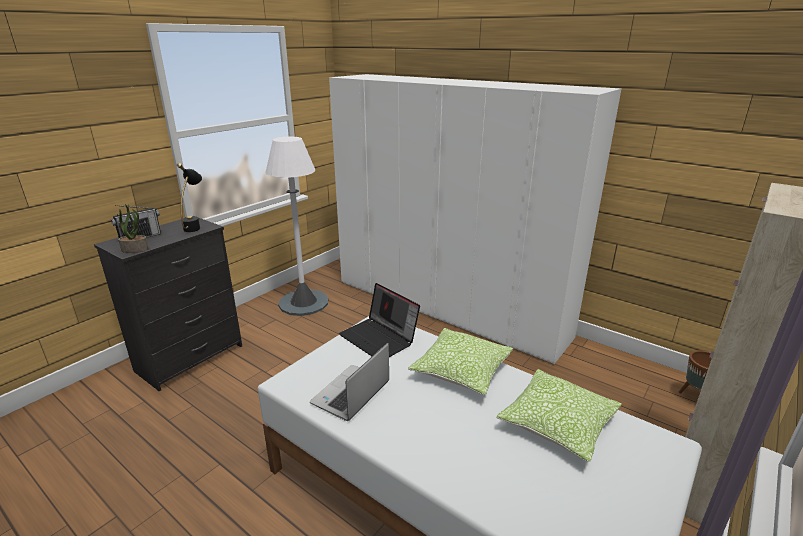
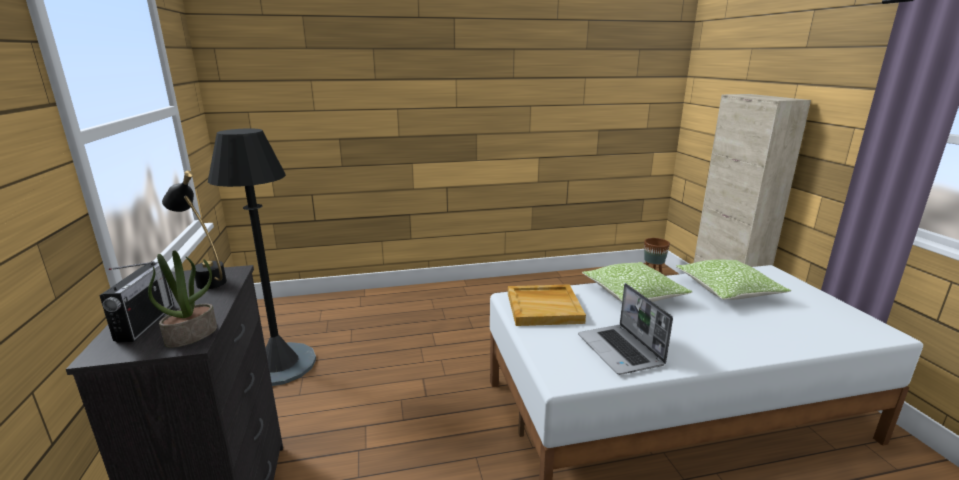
camera: 50 degrees left, 5 degrees down
white floor lamp [265,137,328,316] -> black floor lamp [208,128,316,386]
white wardrobe [329,74,621,364] -> none
laptop [339,283,420,357] -> beige tray [508,284,586,326]

